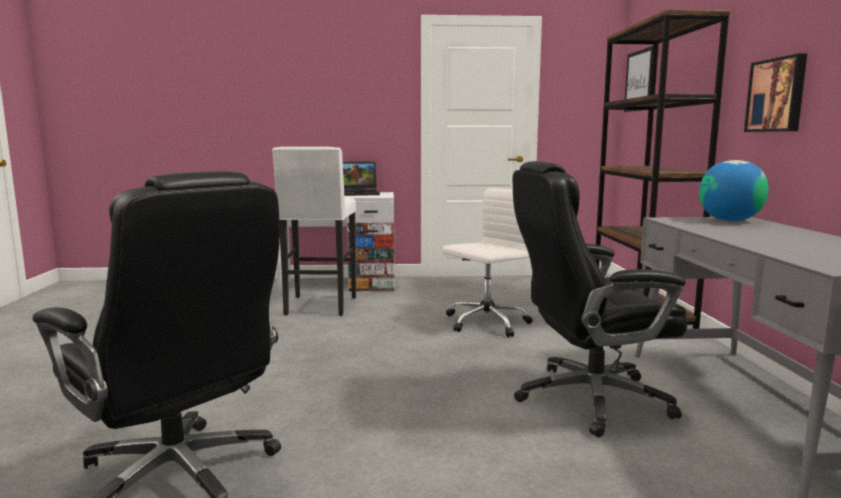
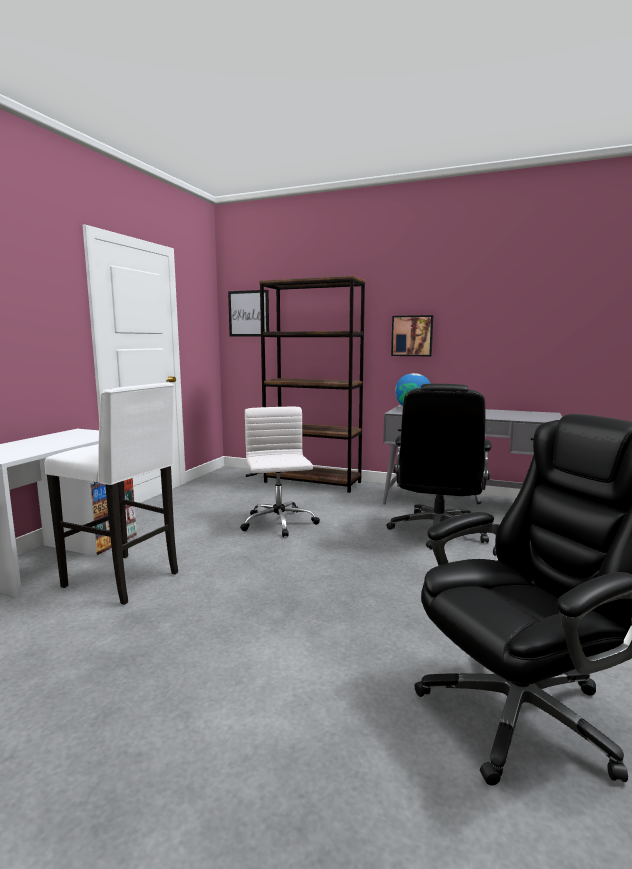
camera: 65 degrees left, 0 degrees up
laptop [343,162,380,196] -> none

